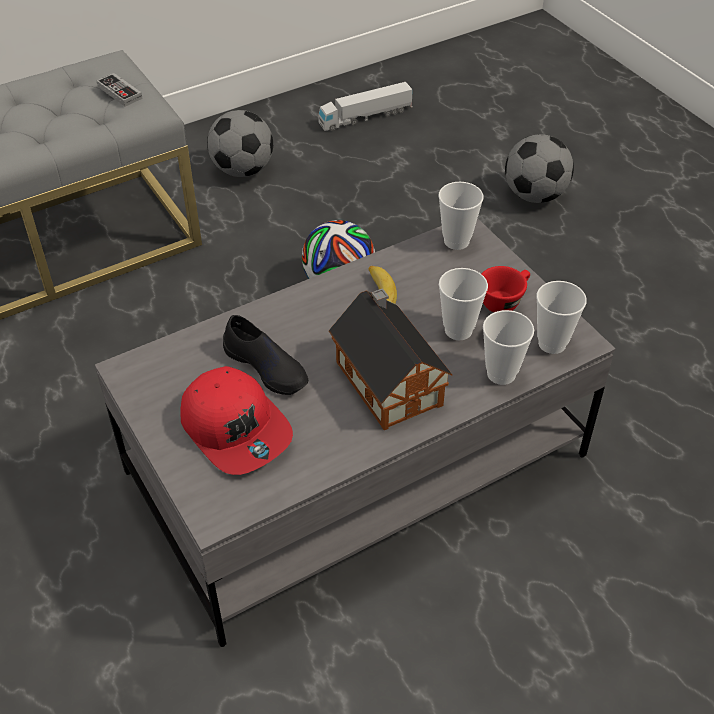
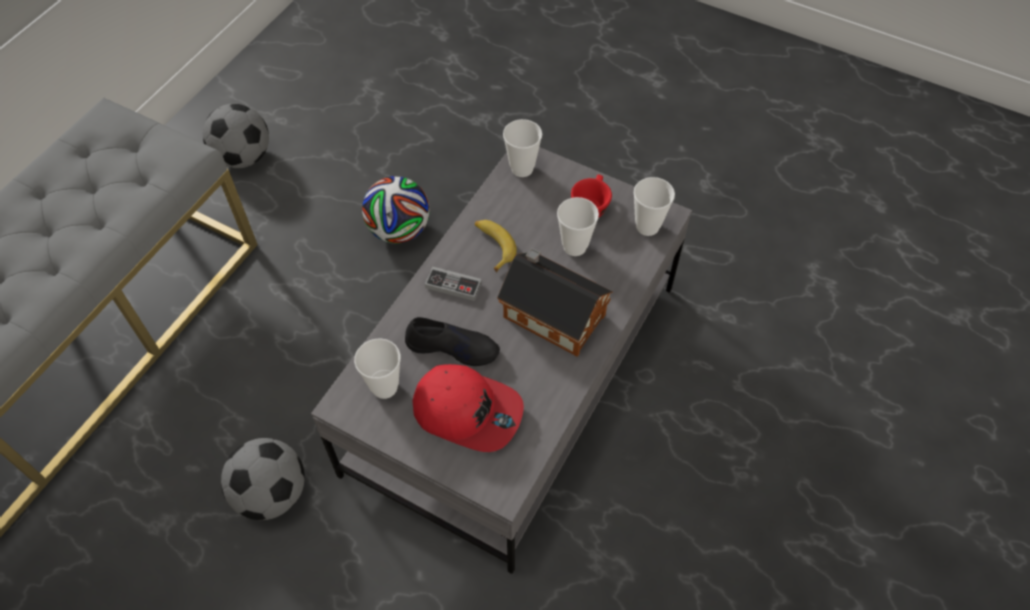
camera: 30 degrees left, 10 degrees up
game controller [97,73,142,106] -> game controller moved to [425,266,482,301]
toy truck [318,82,413,131] -> none
cup [483,310,534,385] -> cup moved to [354,339,401,399]
football [505,134,574,203] -> football moved to [221,438,305,520]

